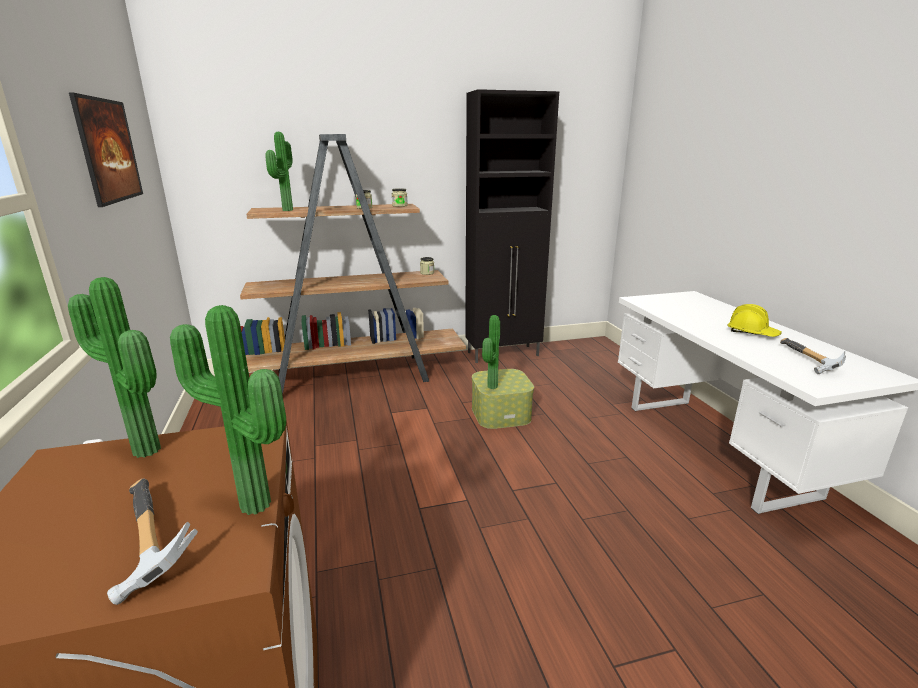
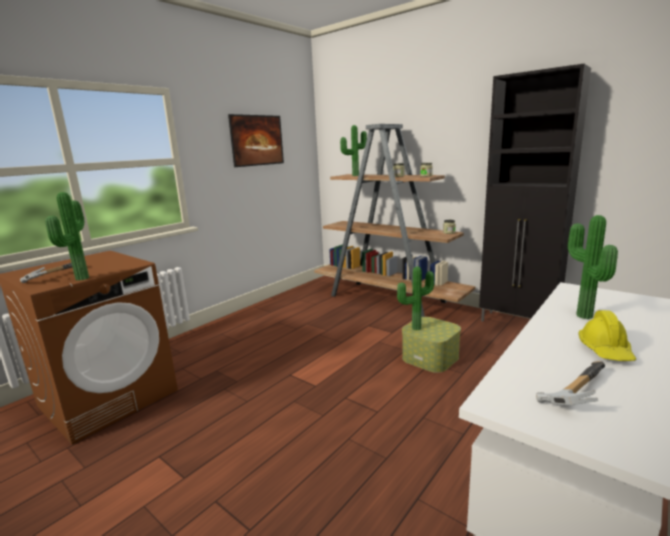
camera: 55 degrees right, 5 degrees down
potted plant [68,277,161,458] -> potted plant moved to [568,215,618,319]

